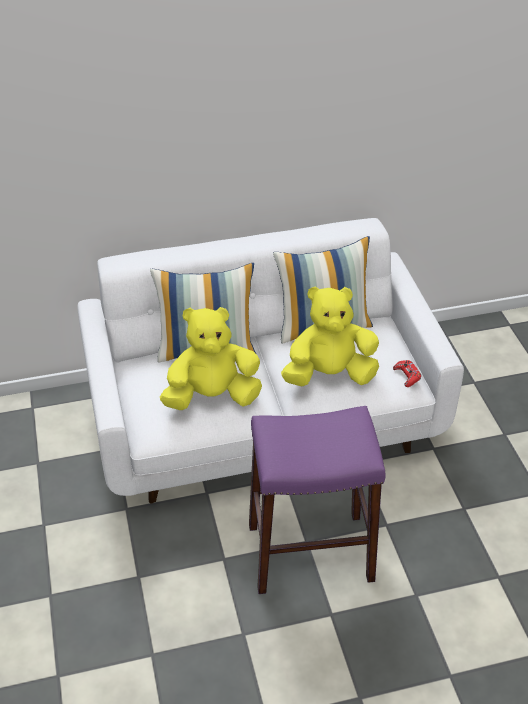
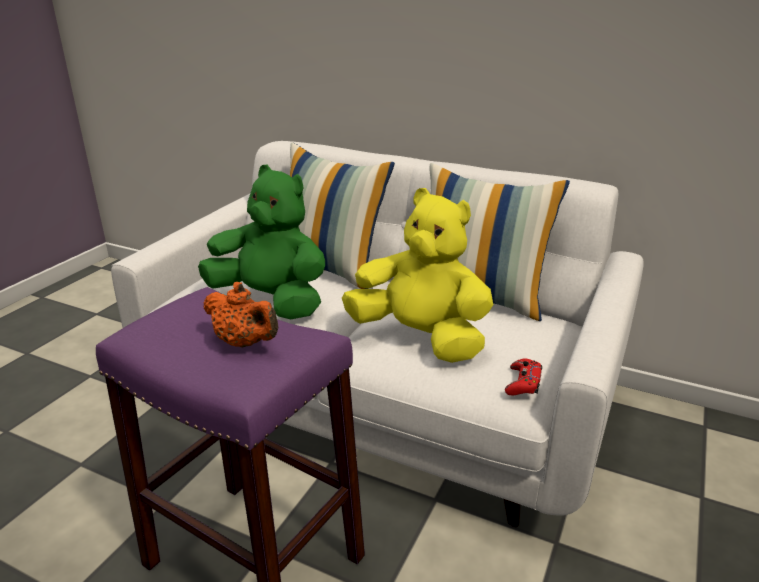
camera: 40 degrees right, 15 degrees down
yellow plush toy [160,307,262,410] -> green plush toy [198,165,325,319]
none -> orange teapot [203,282,278,347]

